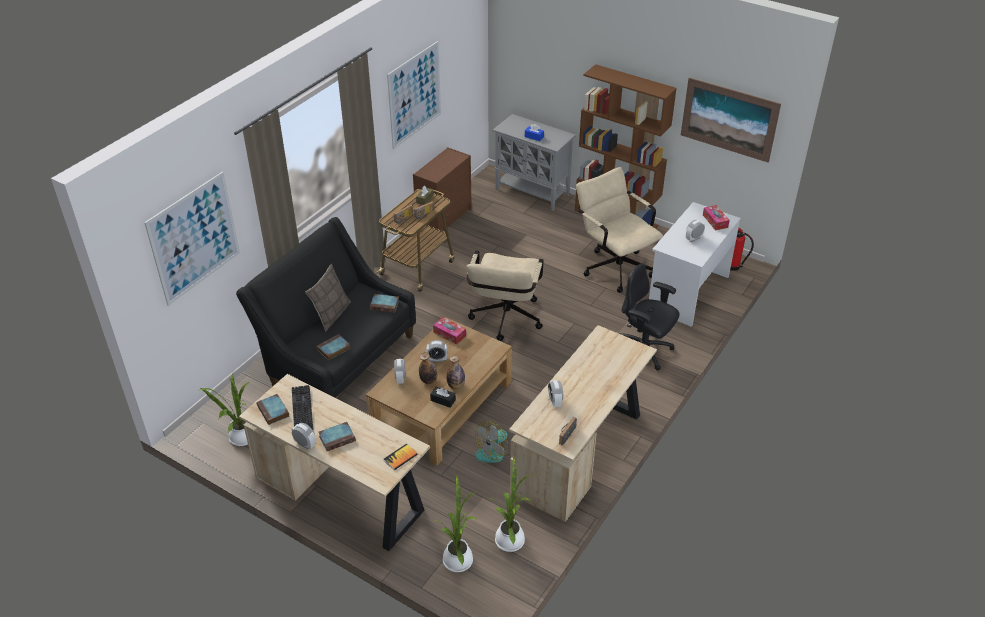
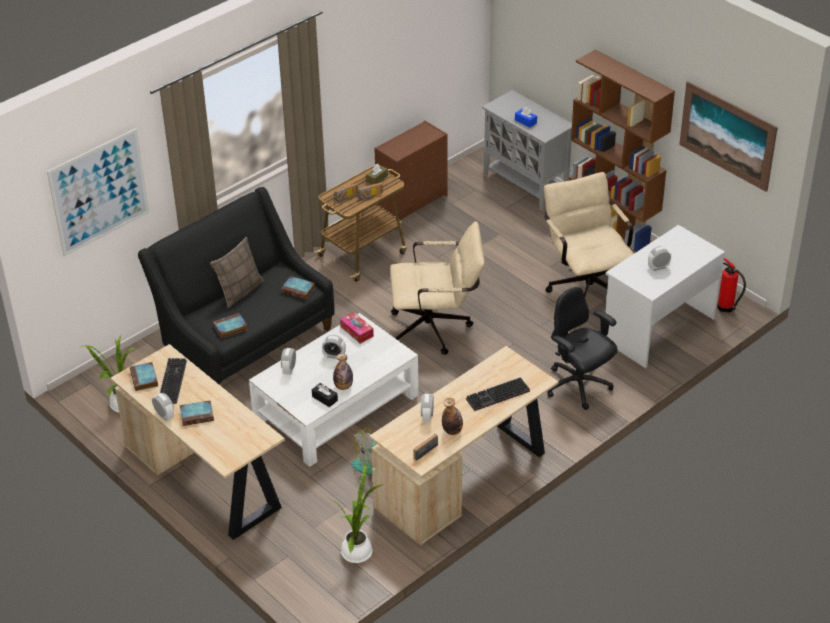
camera: 15 degrees right, 0 degrees up
brown coffee table [366,317,512,466] -> white coffee table [249,313,419,467]
book [384,444,418,470] -> none
picture [387,41,441,149] -> none
bottle [419,352,437,384] -> bottle moved to [442,398,463,435]
potted plant [434,475,477,572] -> none
beige office chair [466,250,543,341] -> beige office chair turned 120 degrees counterclockwise [390,221,485,355]
tissue box [703,205,730,230] -> none
none -> keyboard [466,377,530,411]

